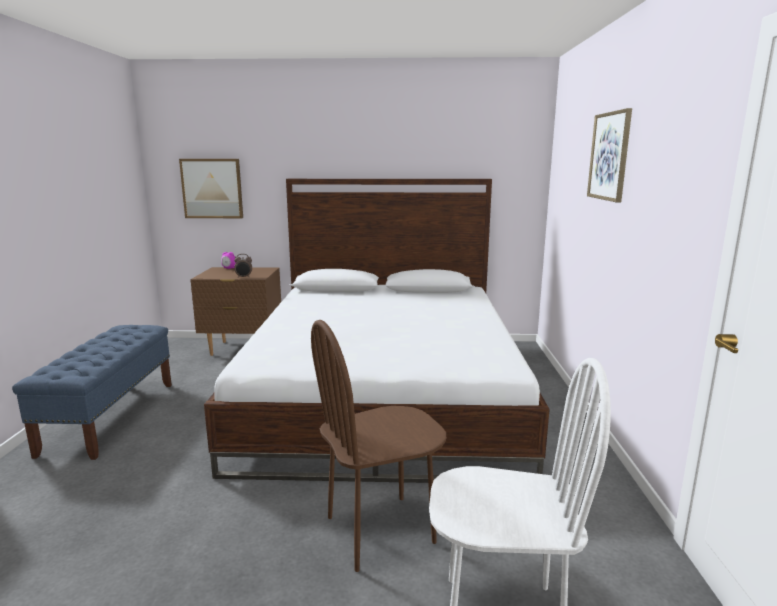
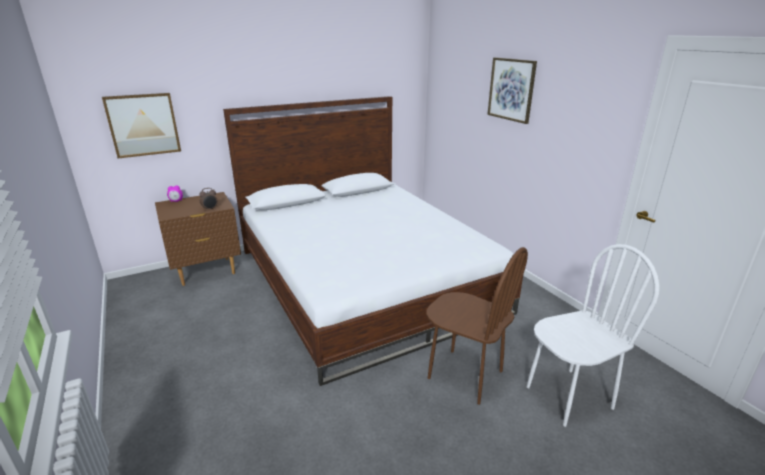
camera: 30 degrees left, 10 degrees up
blue bench [12,325,172,460] -> none
brown chair [311,320,446,572] -> brown chair turned 90 degrees counterclockwise [427,247,528,405]

